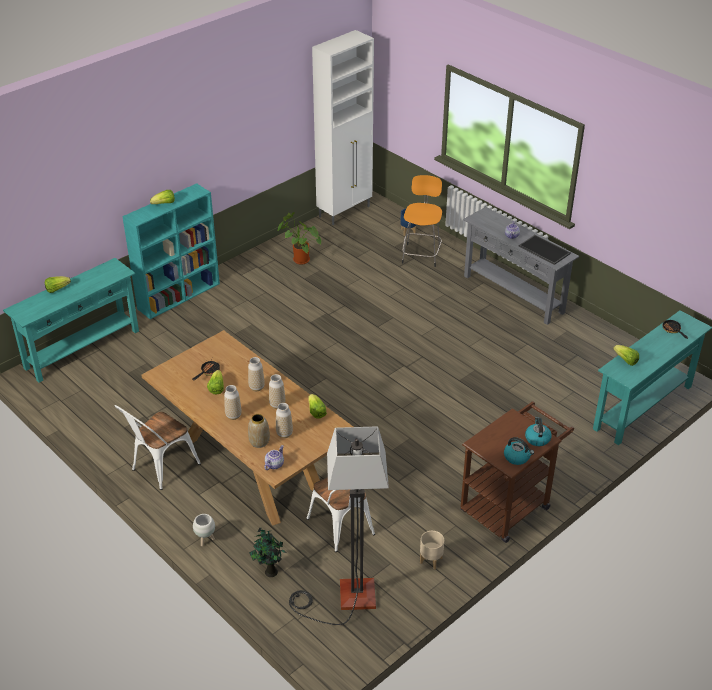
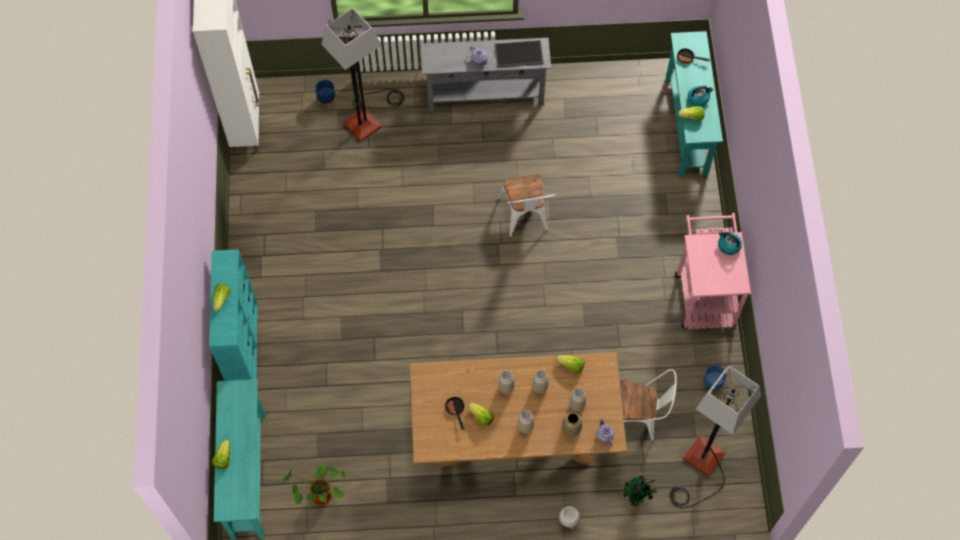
camera: 50 degrees left, 25 degrees up
white chair [114,405,201,490] -> white chair moved to [497,174,555,238]
potted plant [277,212,321,265] -> potted plant moved to [282,464,347,505]
orange stool [402,175,442,267] -> floor lamp [321,8,405,142]
beige planter [420,531,444,570] -> blue planter [702,365,727,390]
brown cart [460,401,574,543] -> pink cart [675,213,751,329]
kettle [504,437,534,465] -> kettle moved to [688,86,713,106]

